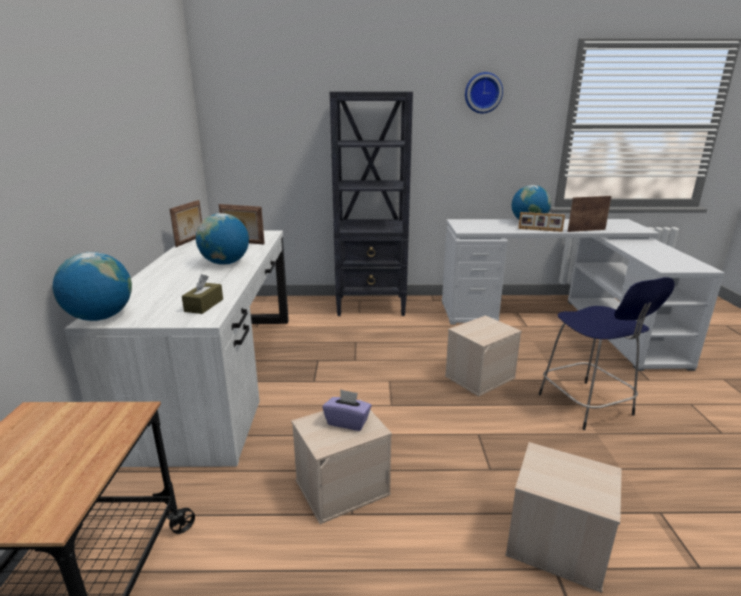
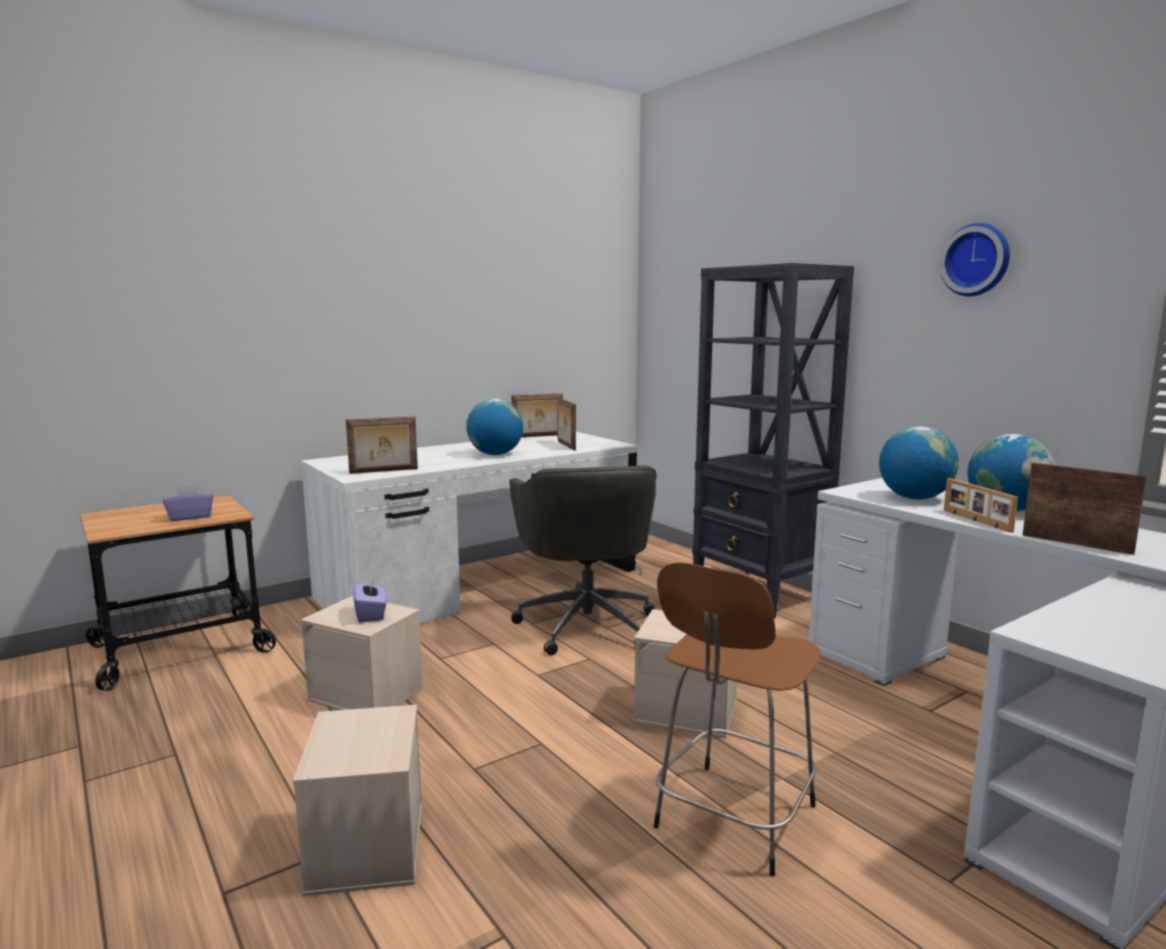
camera: 55 degrees right, 10 degrees down
globe [53,252,132,321] -> globe moved to [879,426,959,500]
brown tissue box [182,274,223,314] -> picture frame [346,416,418,474]
blue stool [538,277,675,430] -> brown stool [654,562,821,877]
none -> purple tissue box [163,482,213,521]
none -> grey office chair [510,465,657,655]

